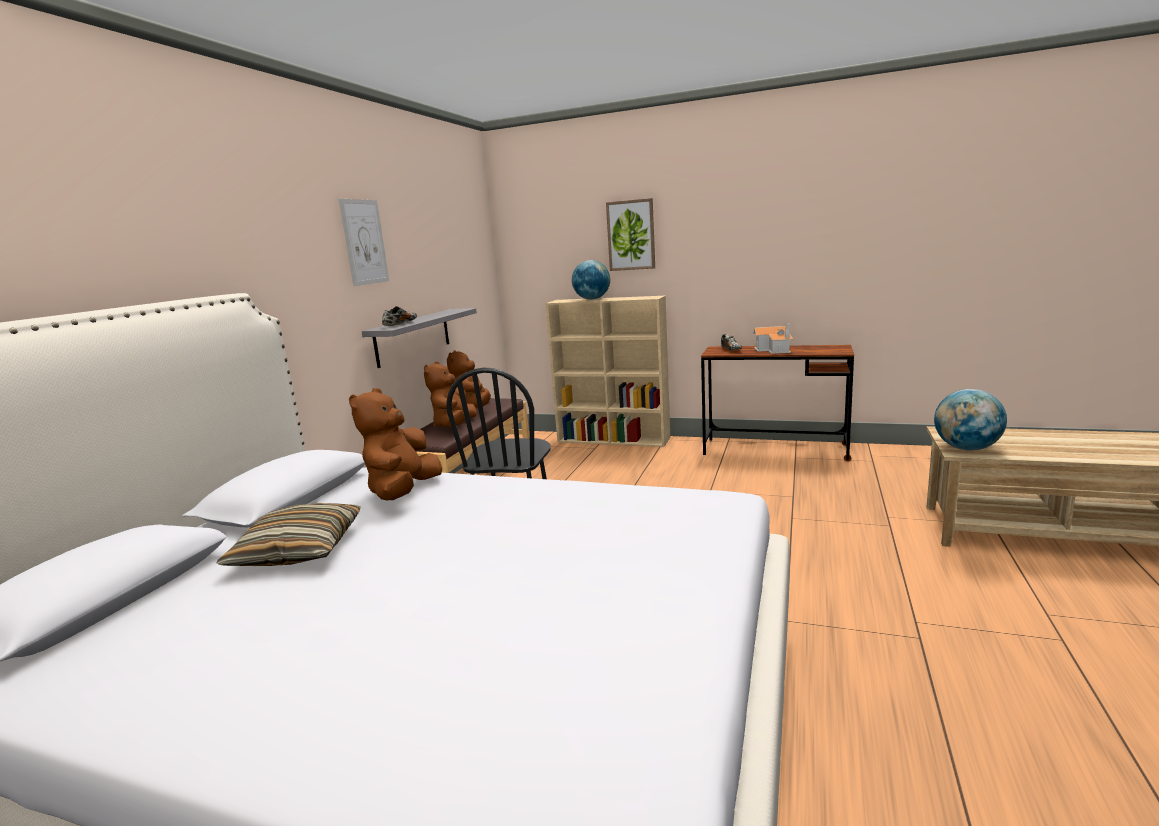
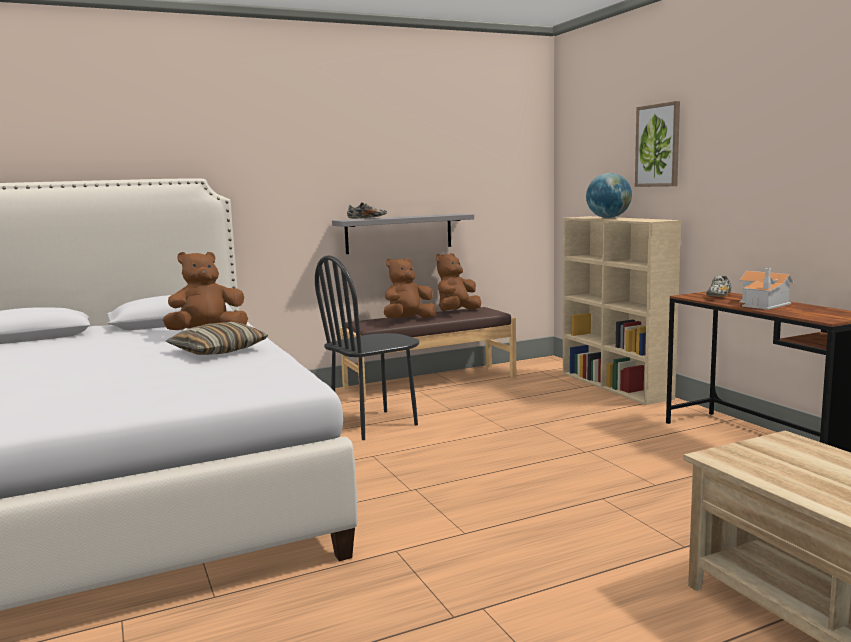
camera: 45 degrees right, 5 degrees down
pillow [216,503,361,566] -> pillow moved to [166,322,268,355]
picture [339,199,389,286] -> none
globe [934,389,1007,451] -> none

